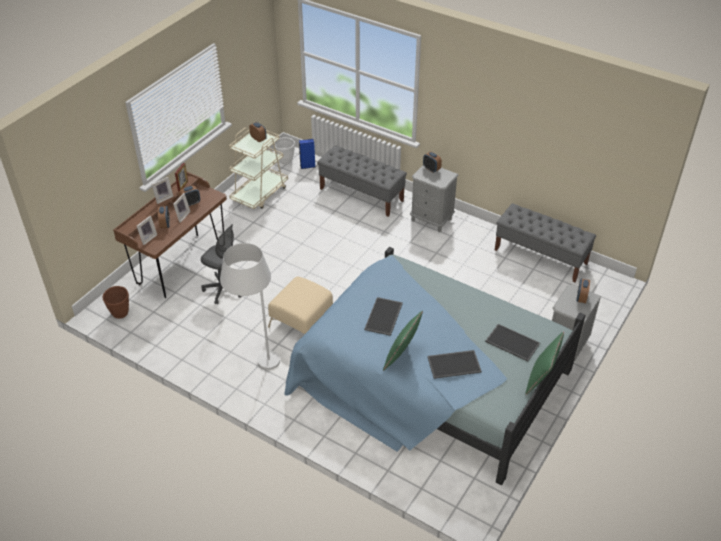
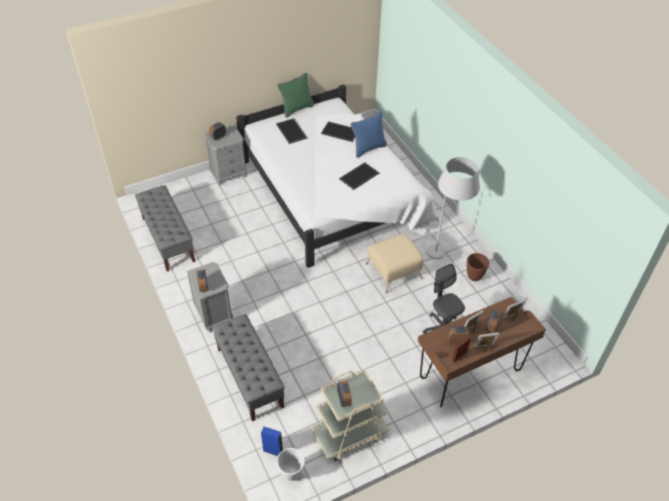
camera: 150 degrees left, 5 degrees up
brown planter [103,286,129,319] -> brown planter moved to [467,253,489,281]
blue bed [284,247,586,485] -> white bed [236,84,439,268]
green pillow [383,311,423,371] -> blue pillow [350,112,387,158]

